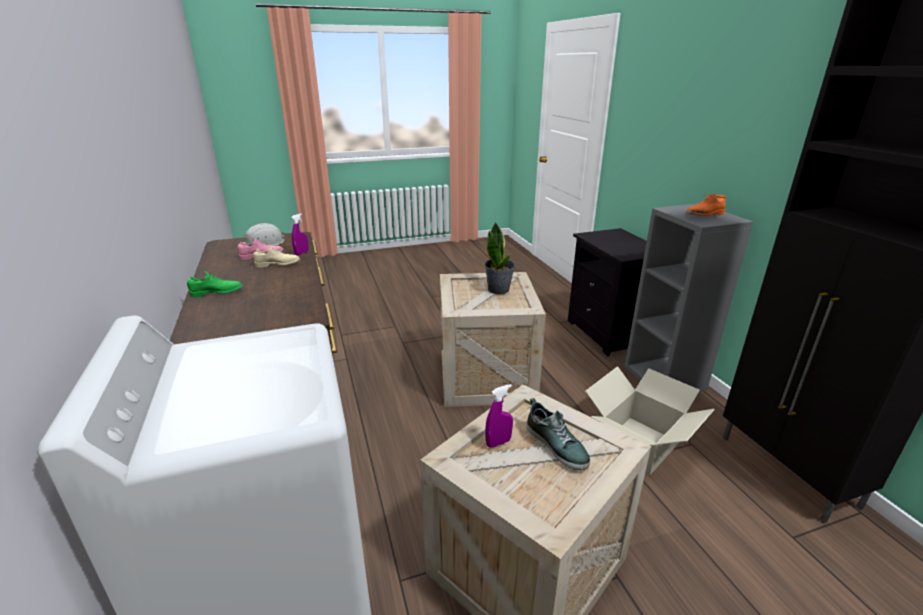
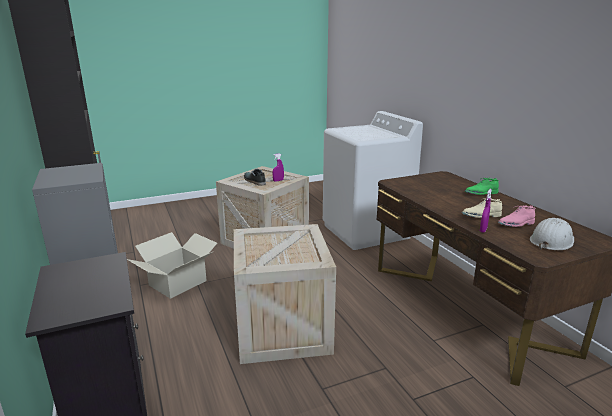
camera: 175 degrees right, 5 degrees down
potted plant [484,222,515,294] -> none
orange shoe [686,193,727,216] -> none

